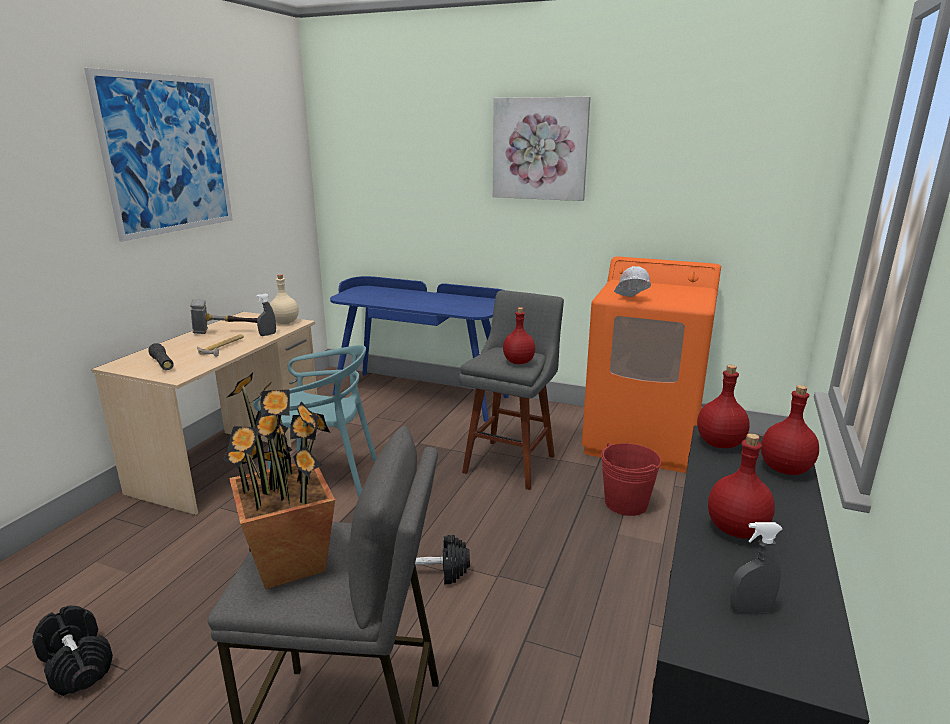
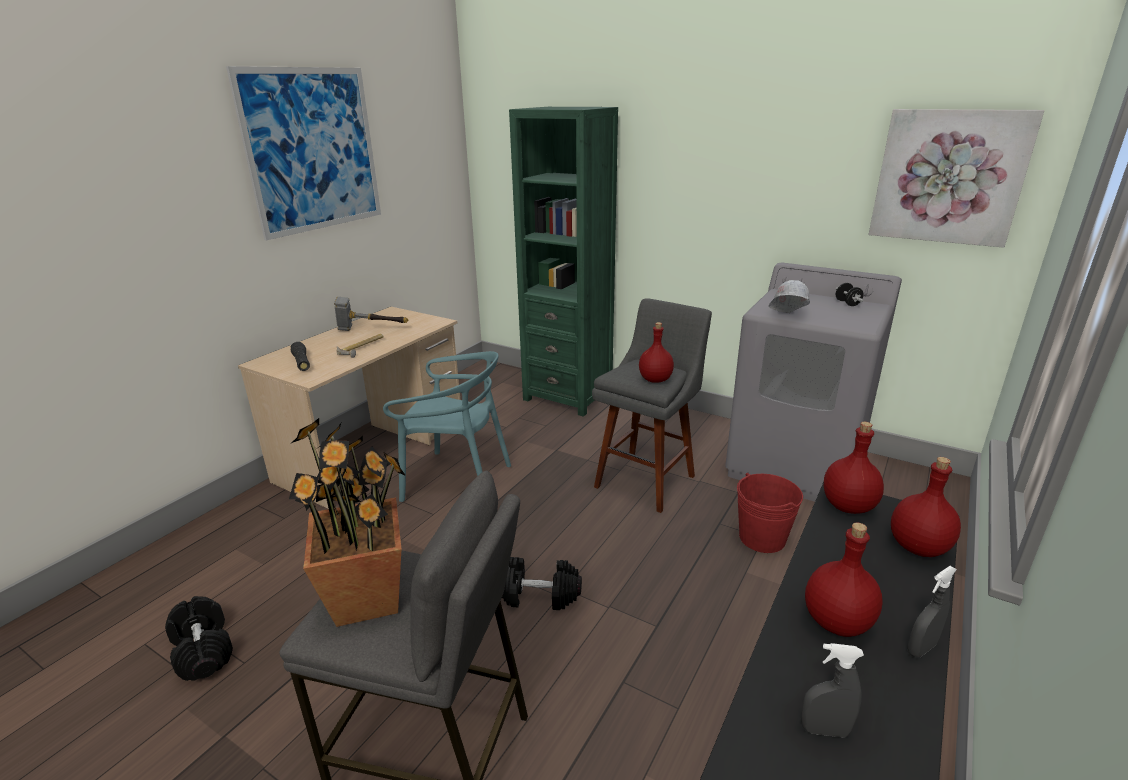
camera: 10 degrees right, 5 degrees up
grey spray bottle [256,293,276,336] -> grey spray bottle moved to [907,566,957,657]
beige bottle [270,274,299,324] -> none
blue desk [330,276,509,422] -> green bookcase [509,107,618,417]
picture [493,97,590,201] -> picture moved to [868,109,1044,248]
orange washing machine [582,256,721,473] -> grey washing machine [725,263,902,502]
none -> black dumbbell [836,283,864,306]

